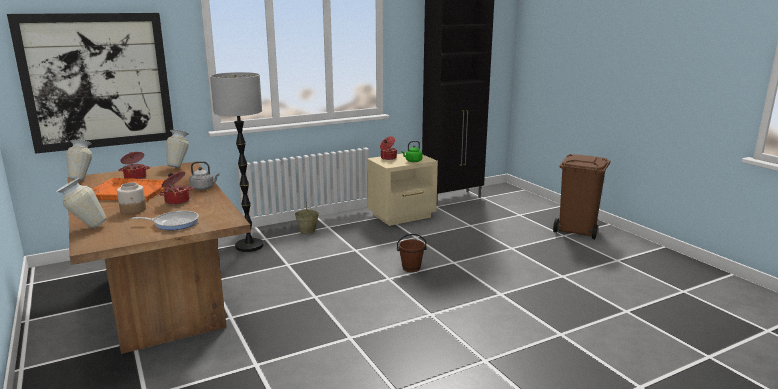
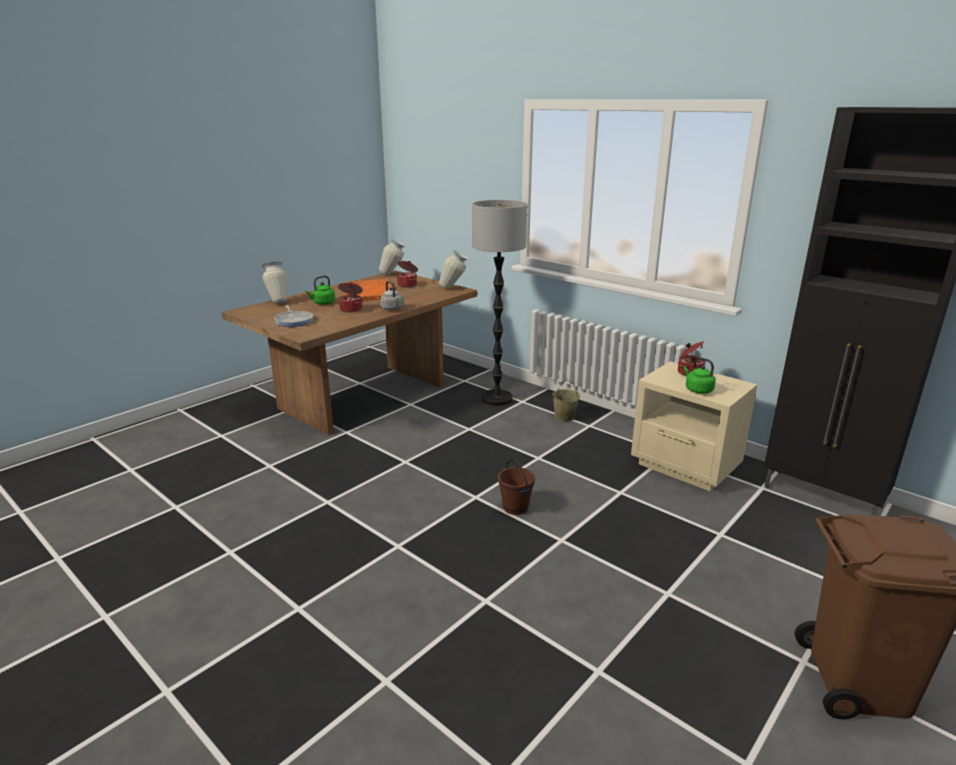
camera: 70 degrees right, 5 degrees up
picture [7,13,174,154] -> none
jar [117,182,146,214] -> green kettle [306,276,335,305]

